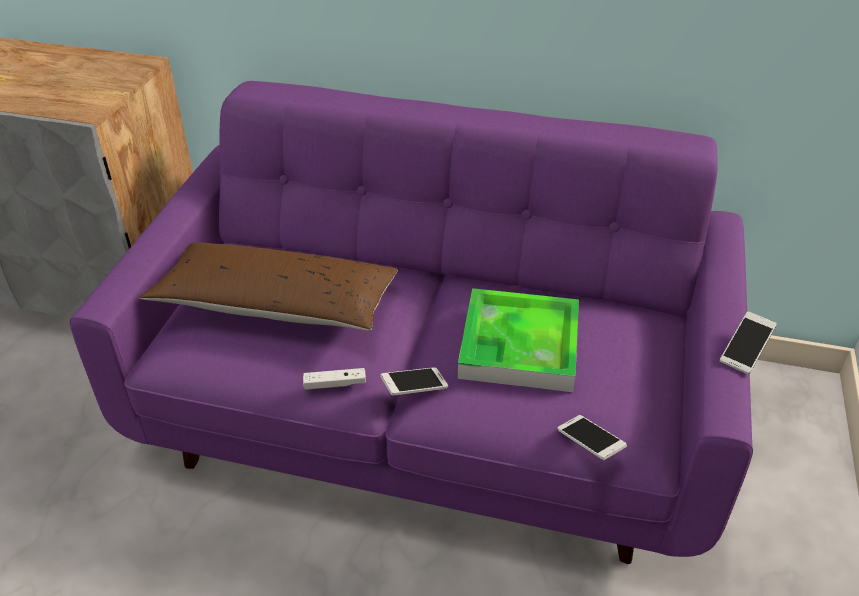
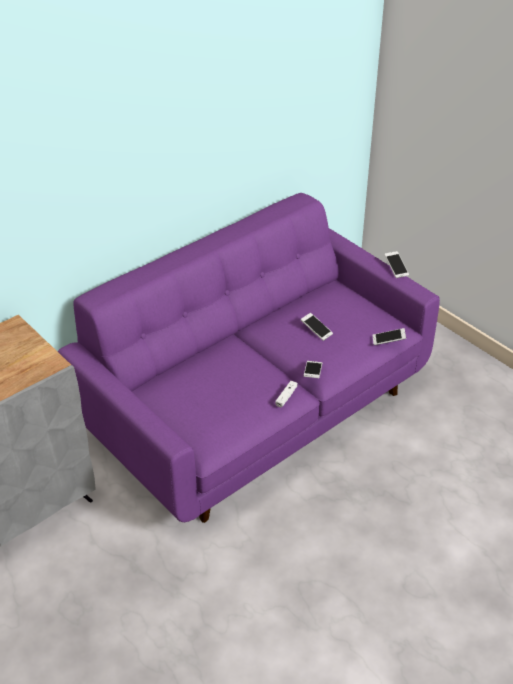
camera: 55 degrees left, 0 degrees up
brown pillow [139,242,398,331] -> none
tray [457,288,579,392] -> phone [301,313,333,341]

